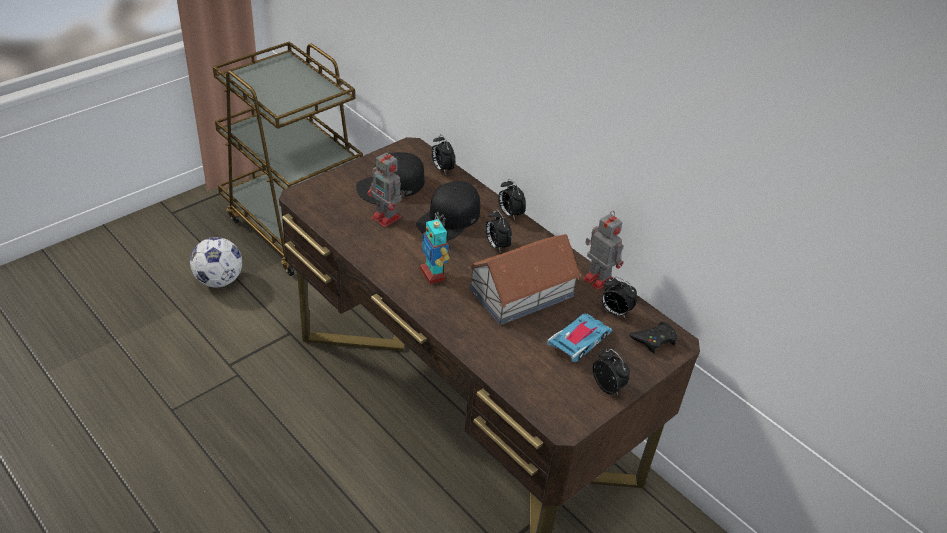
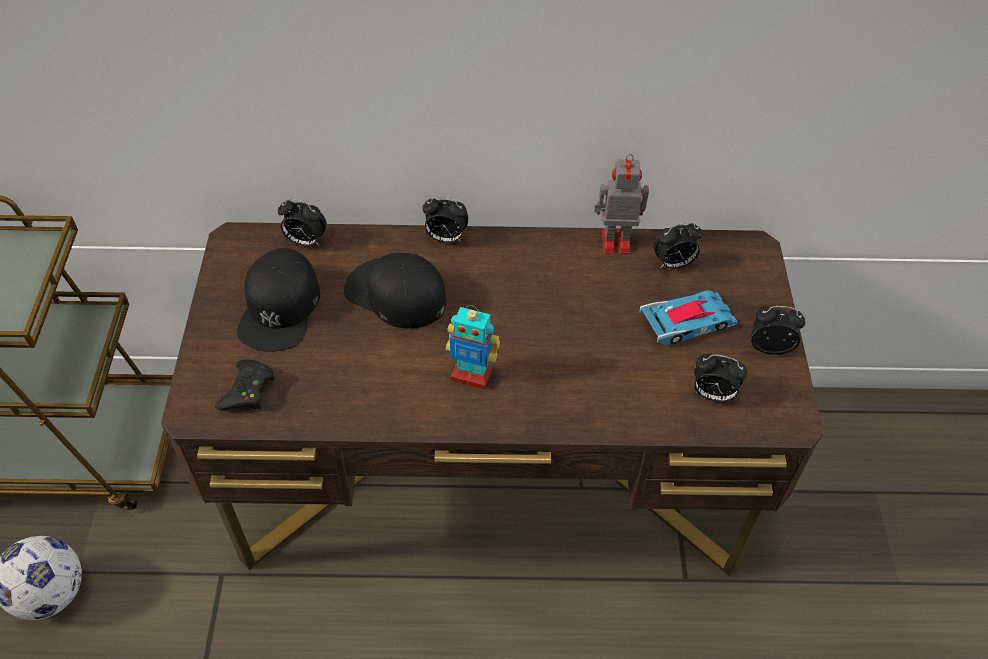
camera: 45 degrees left, 10 degrees up
toy robot [368,149,405,227] -> none
black cap [416,181,480,241] -> black cap turned 135 degrees clockwise [344,253,446,329]
toy house [468,234,581,325] -> none
alarm clock [485,209,512,251] -> alarm clock moved to [695,354,747,402]
toy car [547,313,613,362] -> toy car turned 75 degrees clockwise [639,290,738,345]
black game controller [629,322,678,354] -> black game controller moved to [215,360,275,410]

